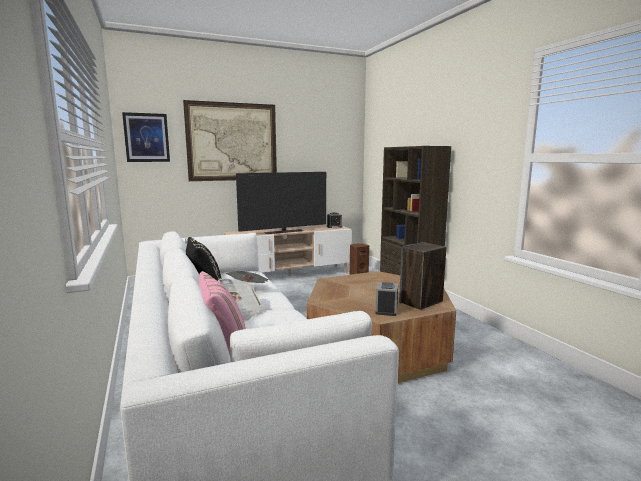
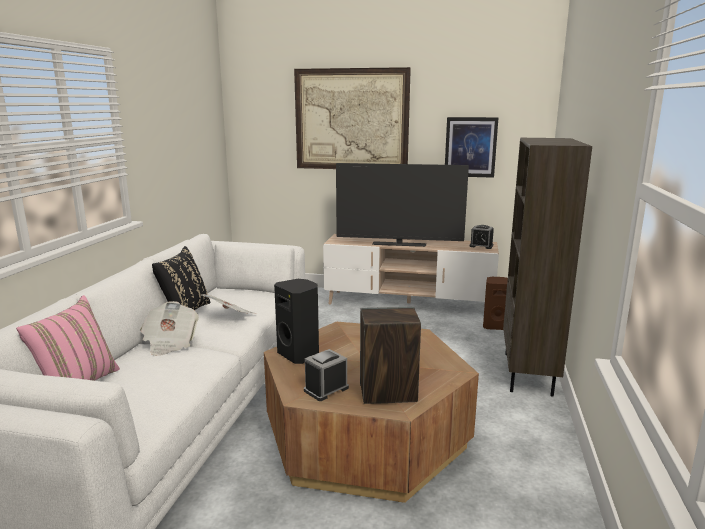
camera: 35 degrees right, 5 degrees up
picture [122,112,170,162] -> picture moved to [445,117,498,178]
none -> black speaker [274,279,319,364]

